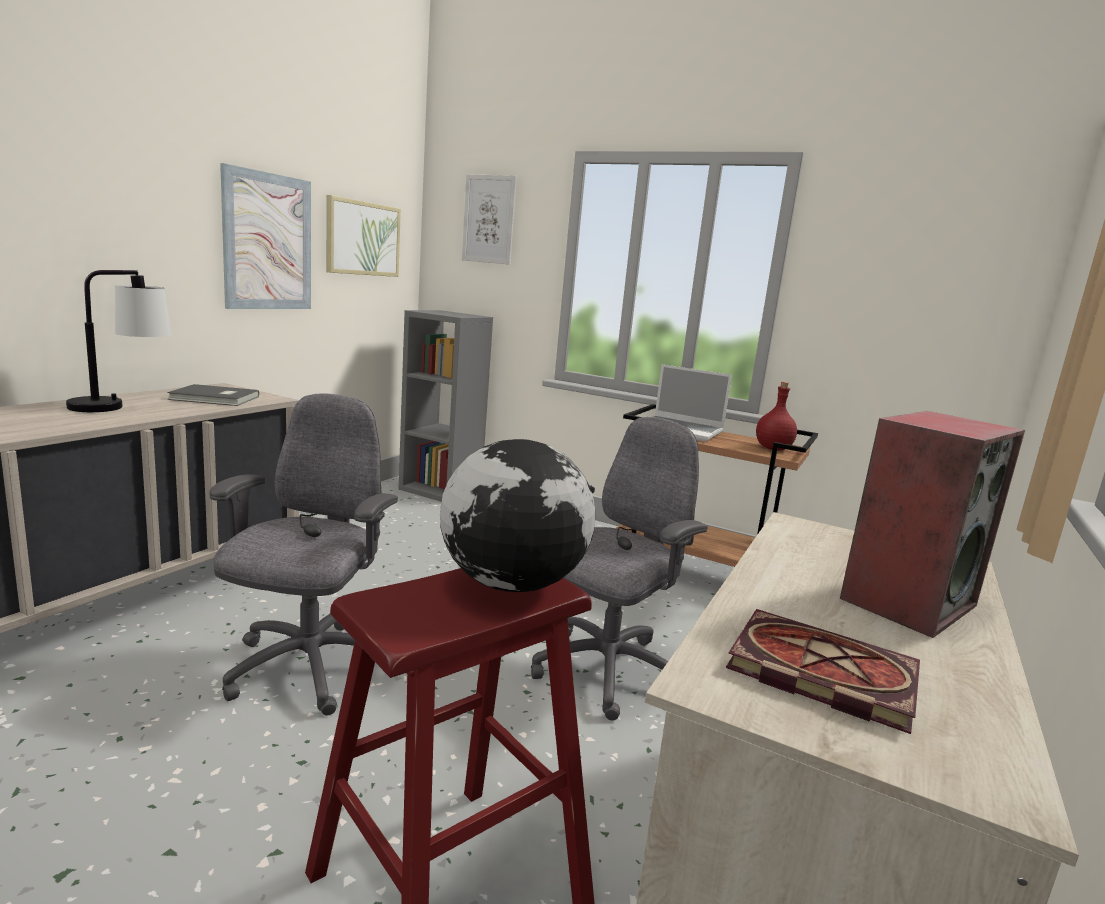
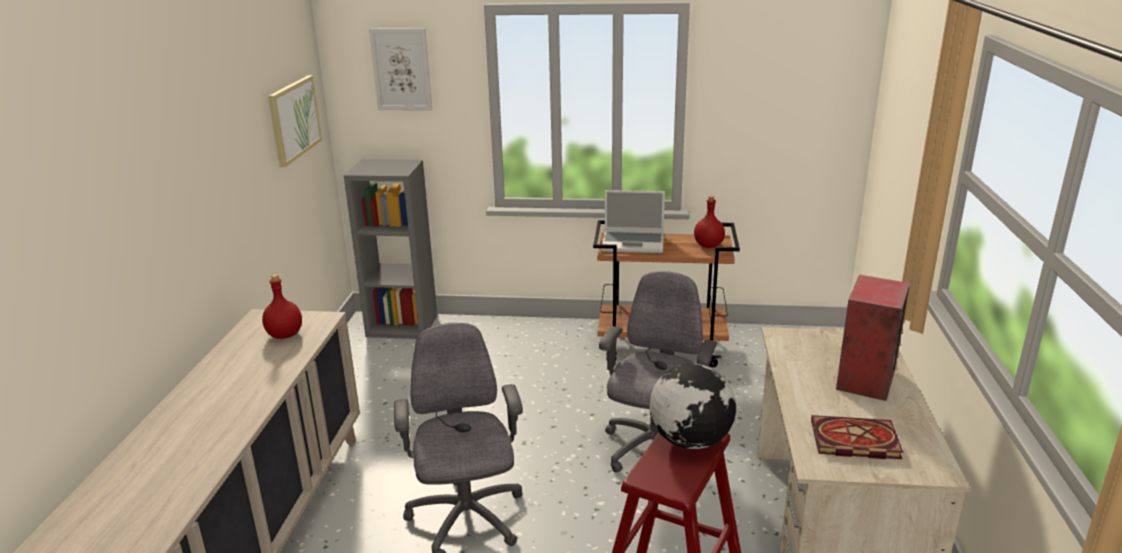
camera: 20 degrees left, 10 degrees up
table lamp [66,270,171,412] -> none
grey book [167,384,259,406] -> red bottle [262,274,302,339]
picture [220,163,311,309] -> none

